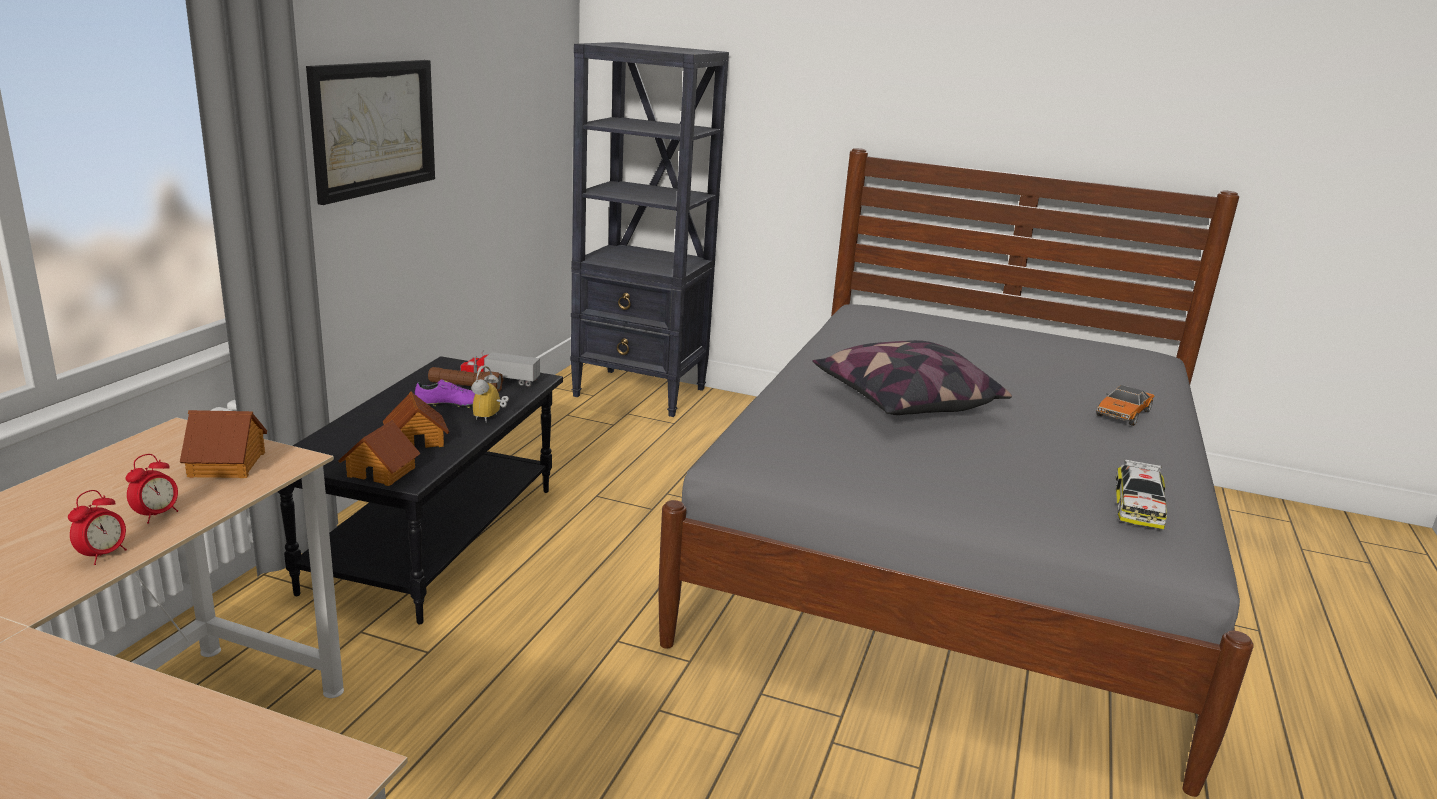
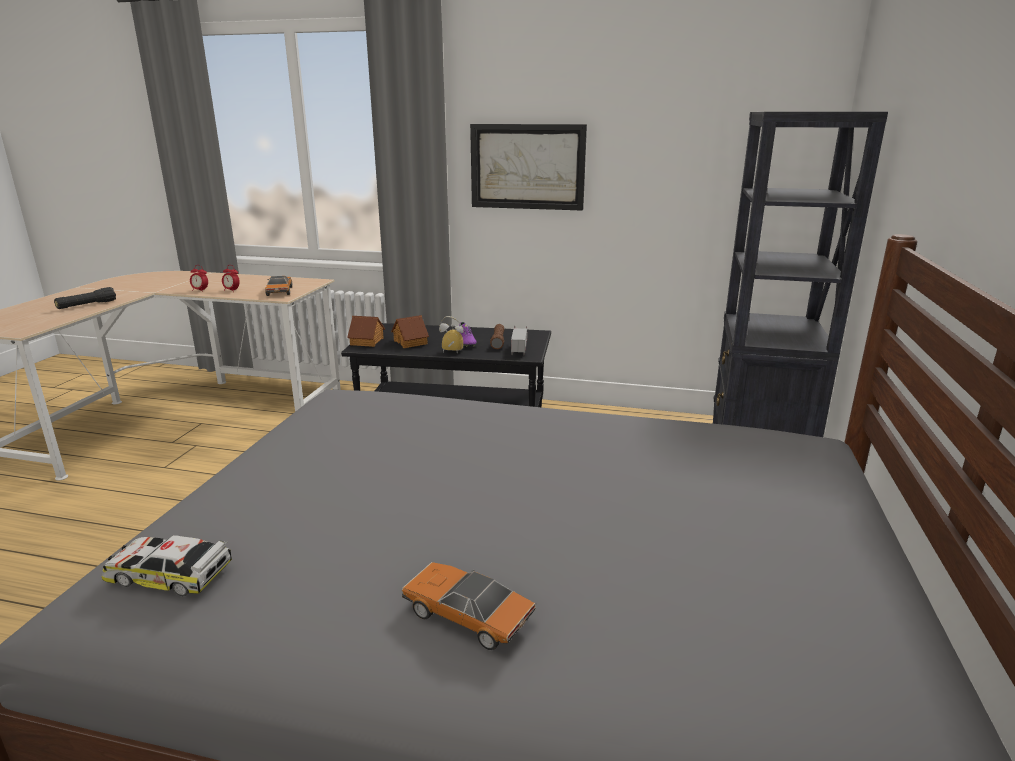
camera: 85 degrees right, 0 degrees up
toy house [180,410,267,478] -> toy car [265,276,293,296]
pillow [812,340,1012,415] -> none
none -> black flashlight [54,287,116,309]

